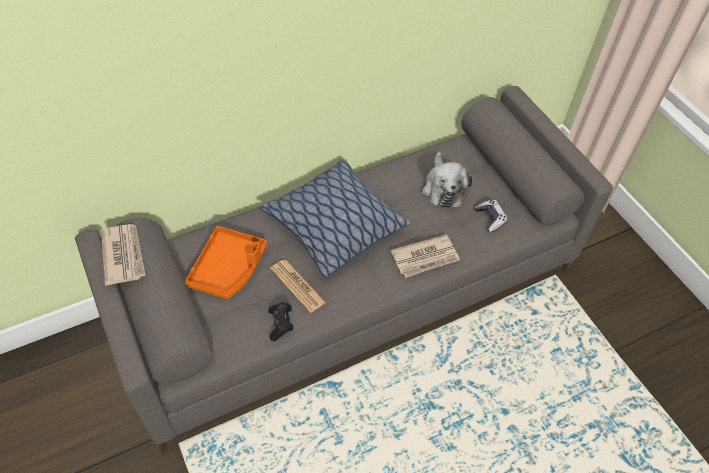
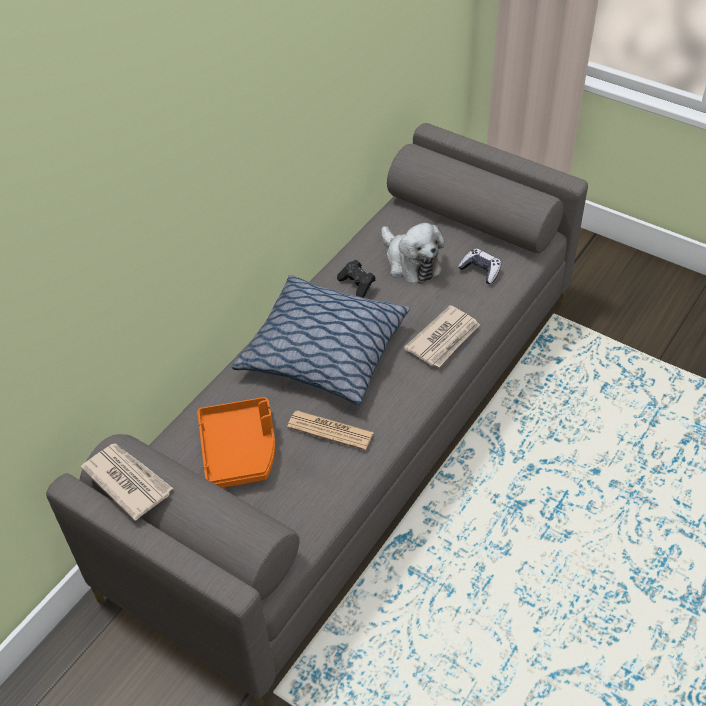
camera: 25 degrees left, 5 degrees down
black game controller [268,302,293,341] -> black game controller moved to [337,260,376,298]

